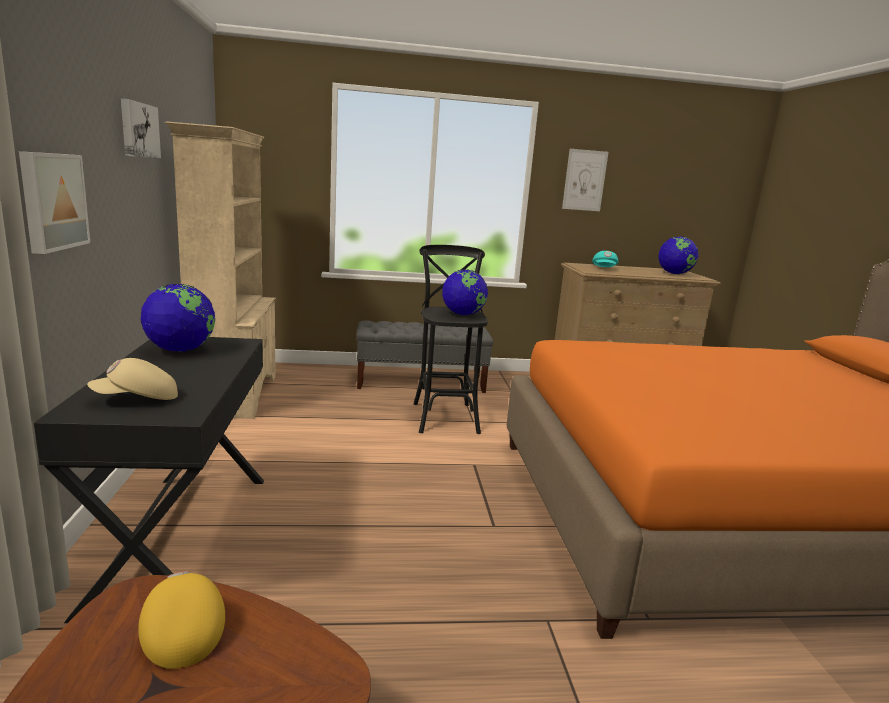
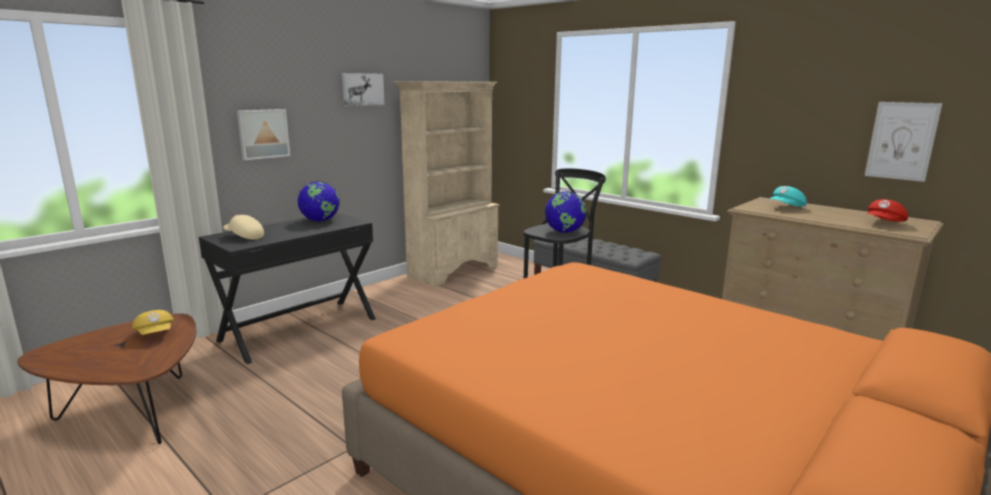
camera: 50 degrees right, 0 degrees up
yellow cap [138,571,225,669] -> yellow cap turned 120 degrees clockwise [132,310,174,335]
picture [562,149,608,211] -> picture moved to [865,102,943,182]
globe [658,236,698,274] -> red cap [867,199,908,222]

